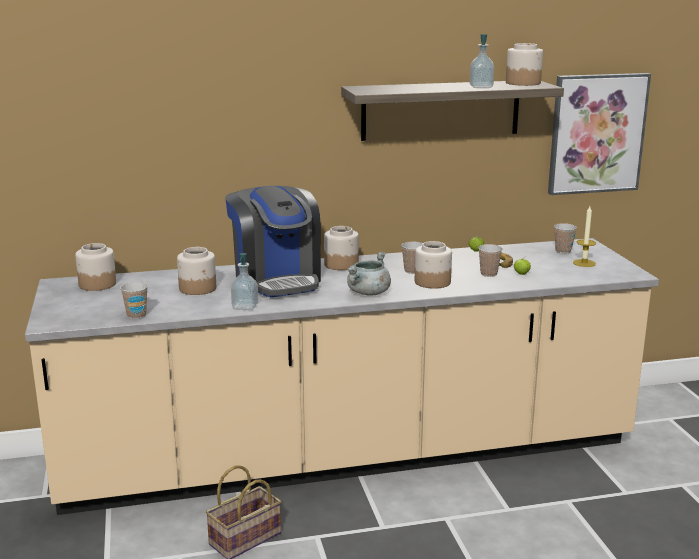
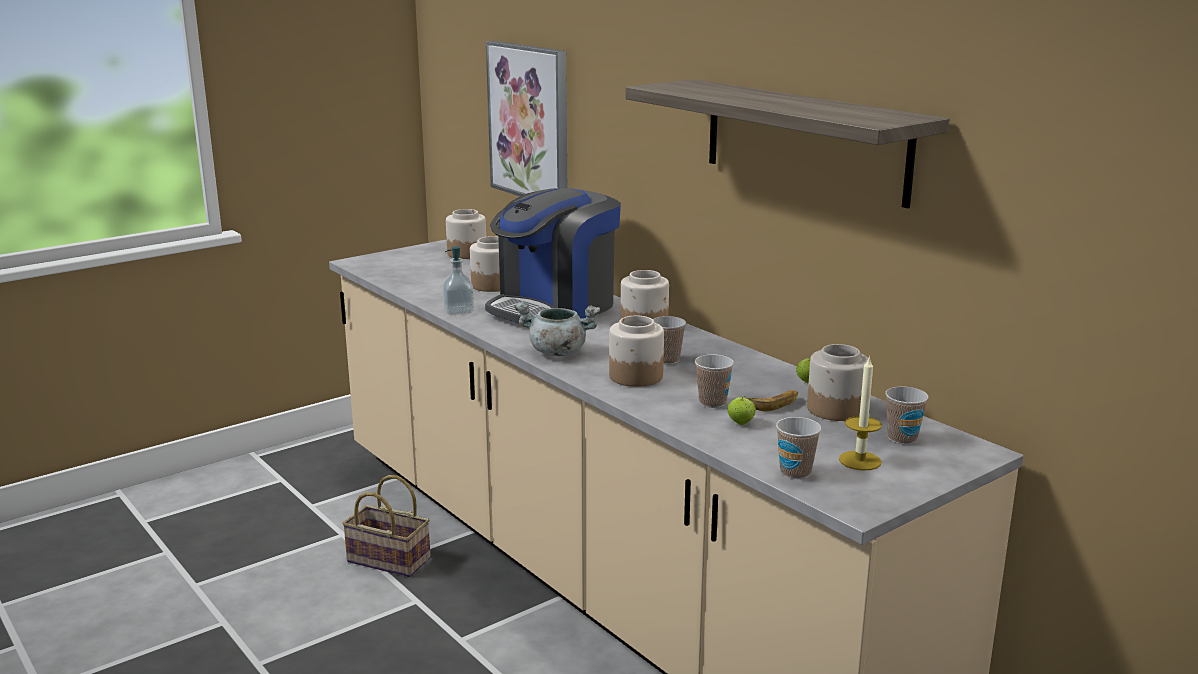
camera: 65 degrees right, 0 degrees up
cup [120,282,148,319] -> cup moved to [776,417,821,479]
soap dispenser [470,34,494,88] -> none
jar [506,43,543,86] -> jar moved to [807,344,868,421]
picture [548,73,651,195] -> picture moved to [486,41,567,196]

